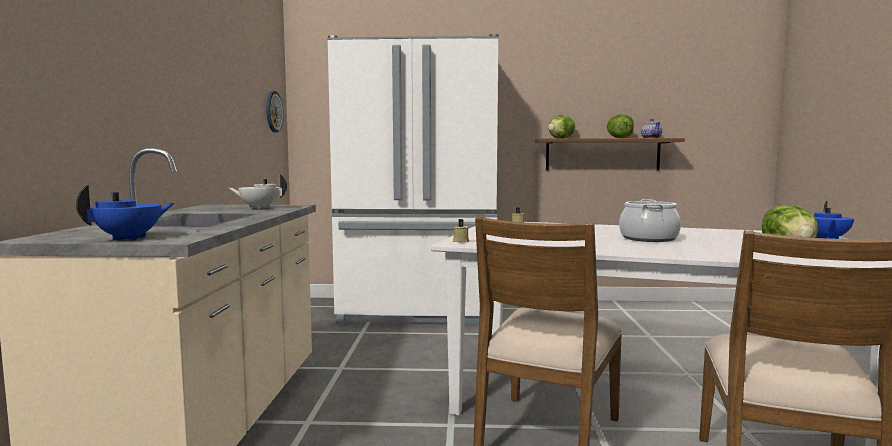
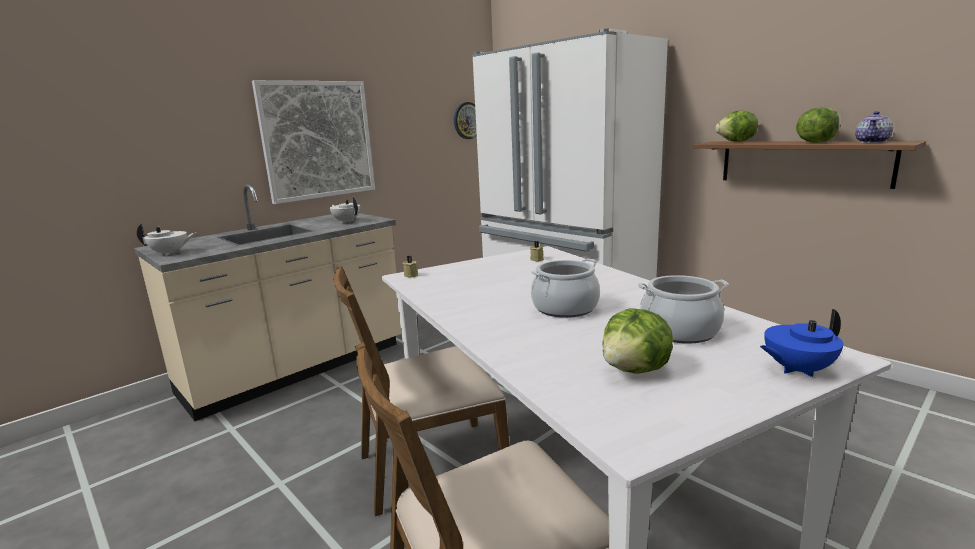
camera: 45 degrees right, 10 degrees up
blue teapot [76,185,174,240] -> white teapot [137,224,196,256]
none -> picture [252,80,375,204]
none -> cooking pot [638,275,729,344]

